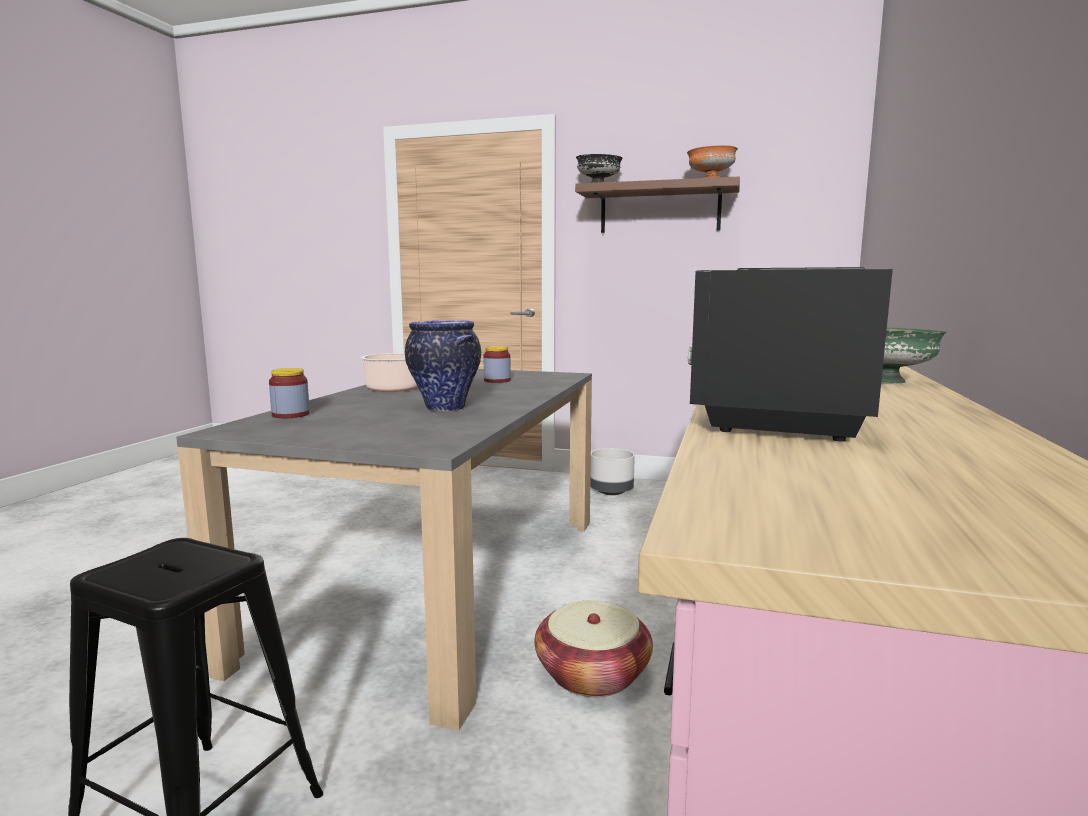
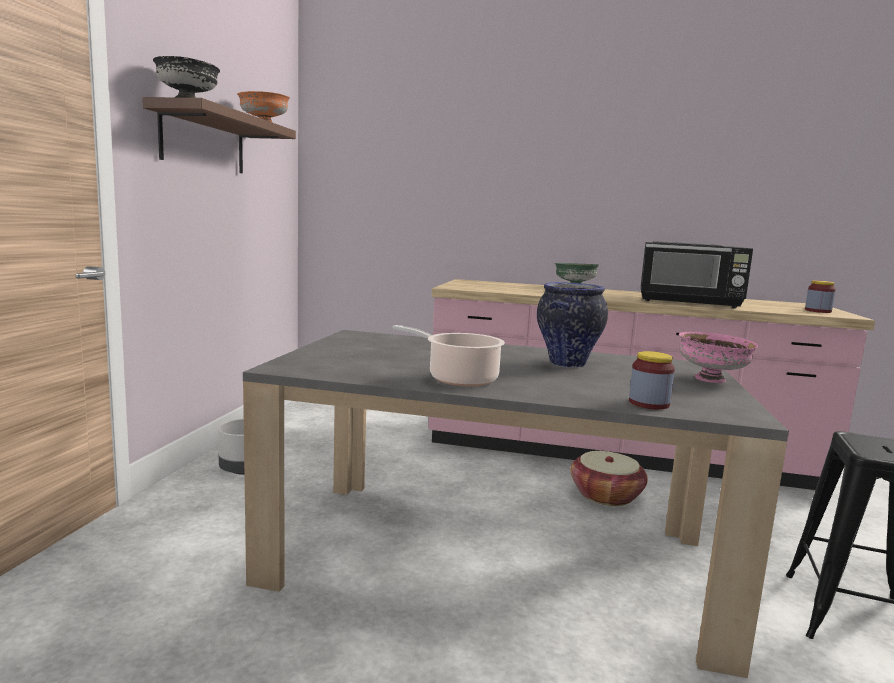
camera: 95 degrees left, 0 degrees up
jar [484,346,511,383] -> jar moved to [805,280,836,313]
none -> pink bowl [679,332,758,383]

